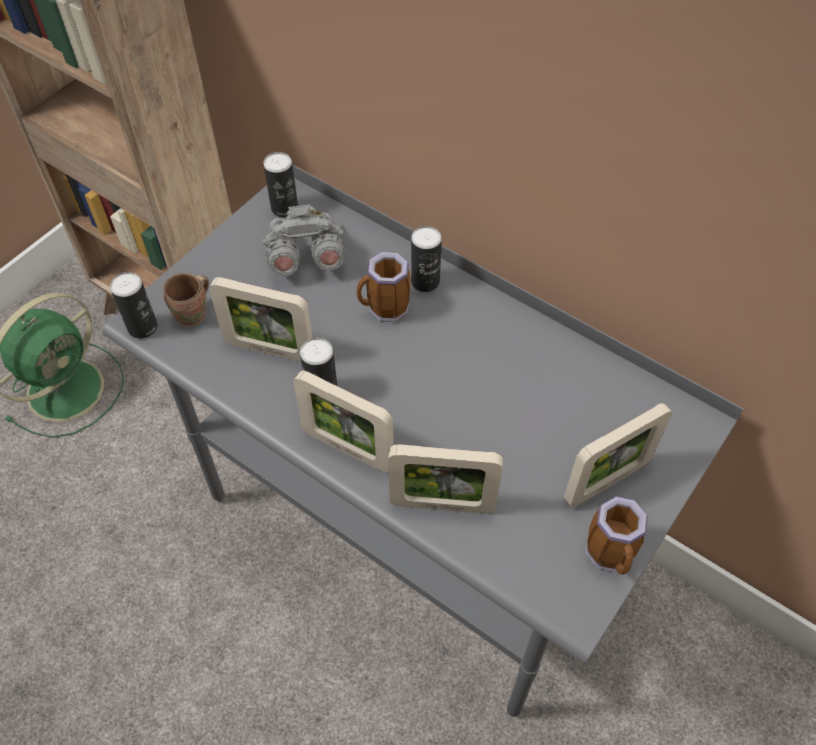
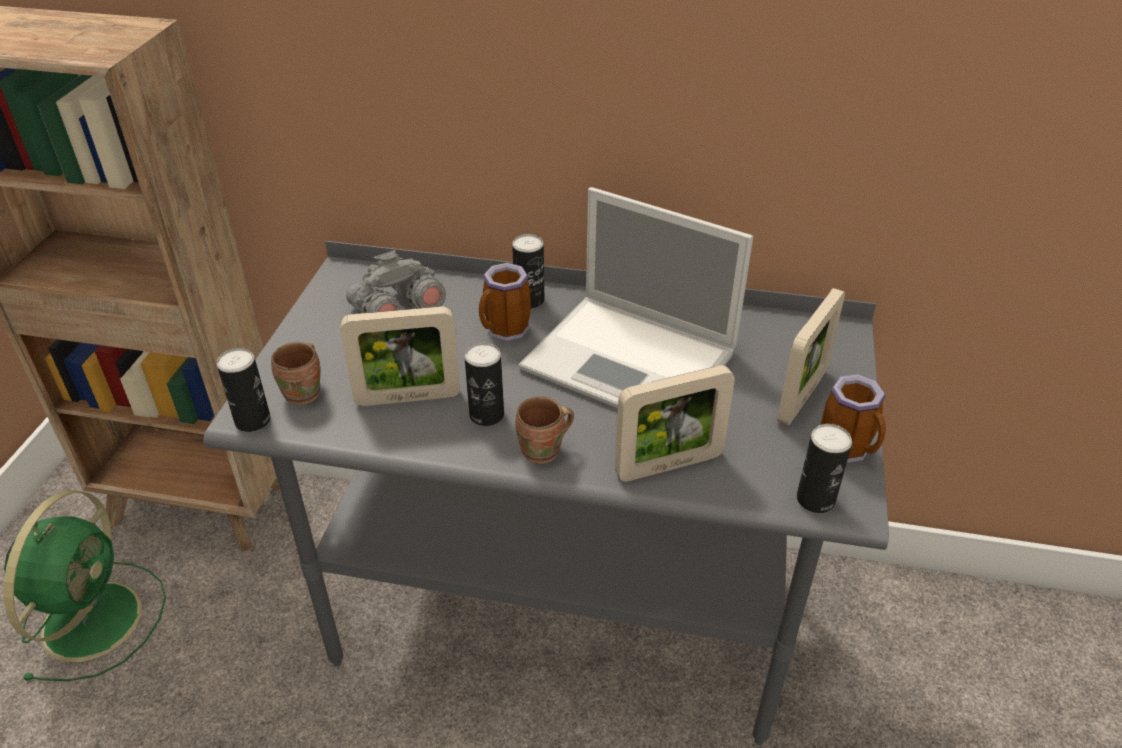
camera: 25 degrees left, 15 degrees down
can [263,152,298,217] -> can moved to [797,424,852,513]
picture frame [293,370,393,472] -> brown mug [515,397,574,464]
none -> laptop [519,187,753,409]

